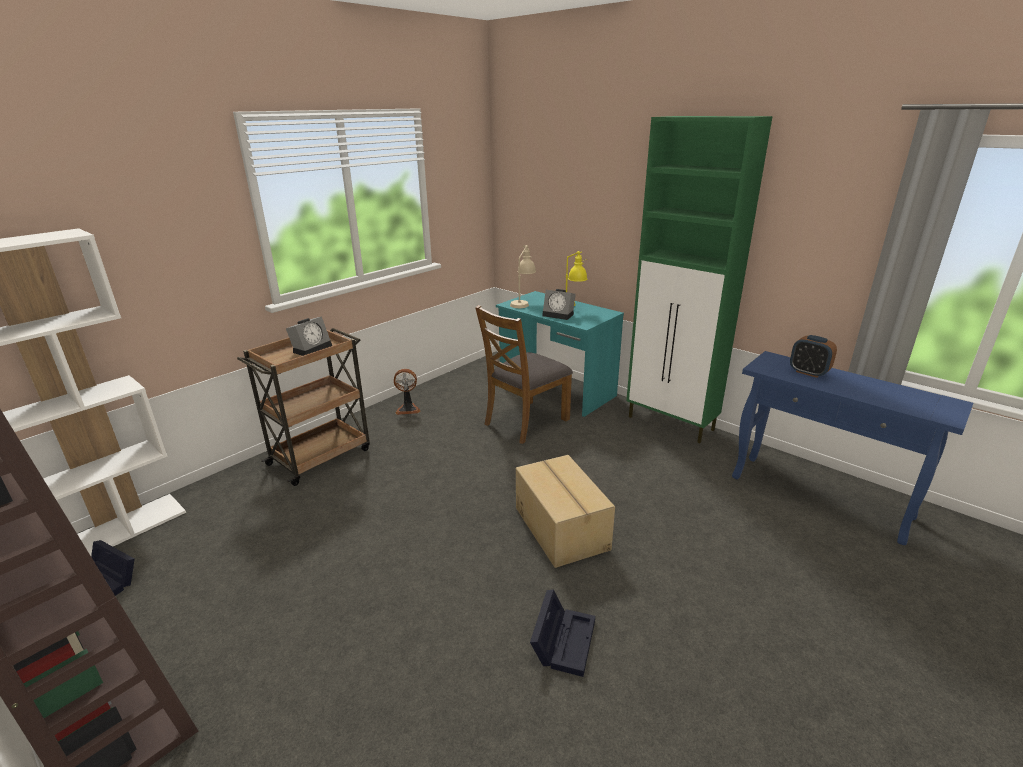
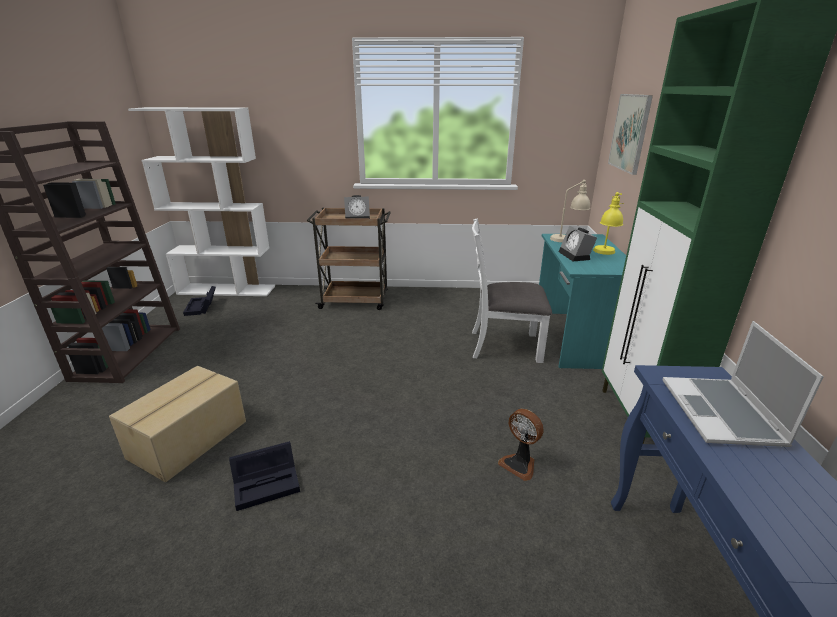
camera: 50 degrees right, 0 degrees up
fan [394,369,420,415] -> fan moved to [498,409,544,481]
brown chair [475,305,573,444] -> white chair [472,218,552,363]
cardboard box [516,455,615,568] -> cardboard box moved to [109,366,246,482]
alarm clock [790,335,837,378] -> laptop [662,321,824,447]
none -> picture [608,94,653,175]

